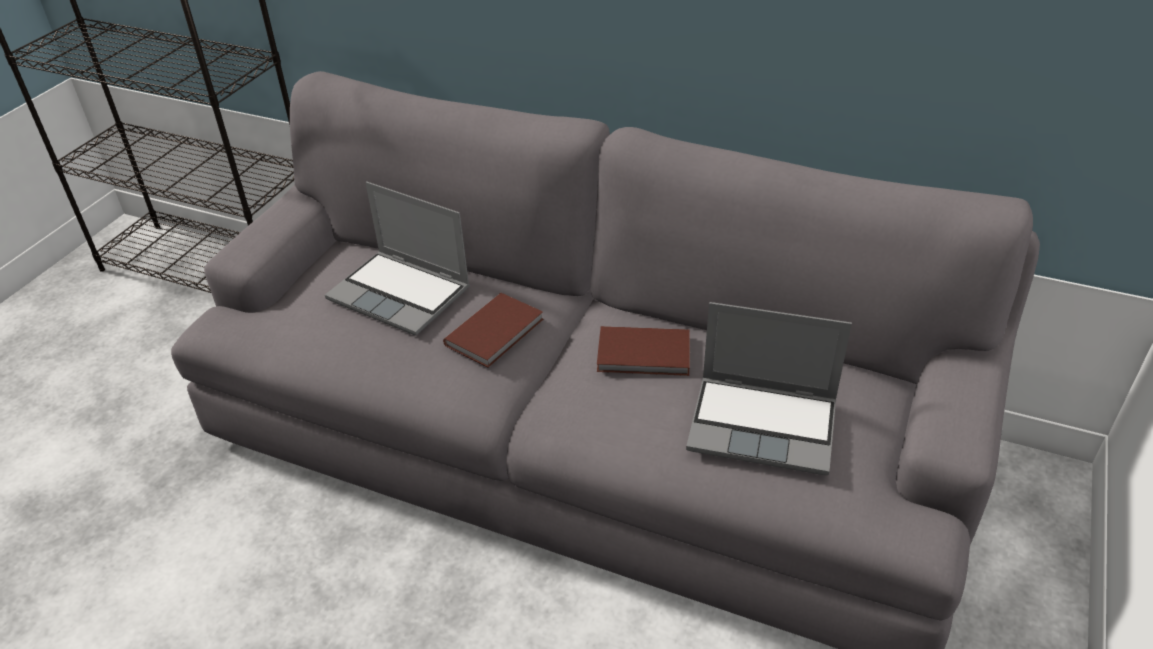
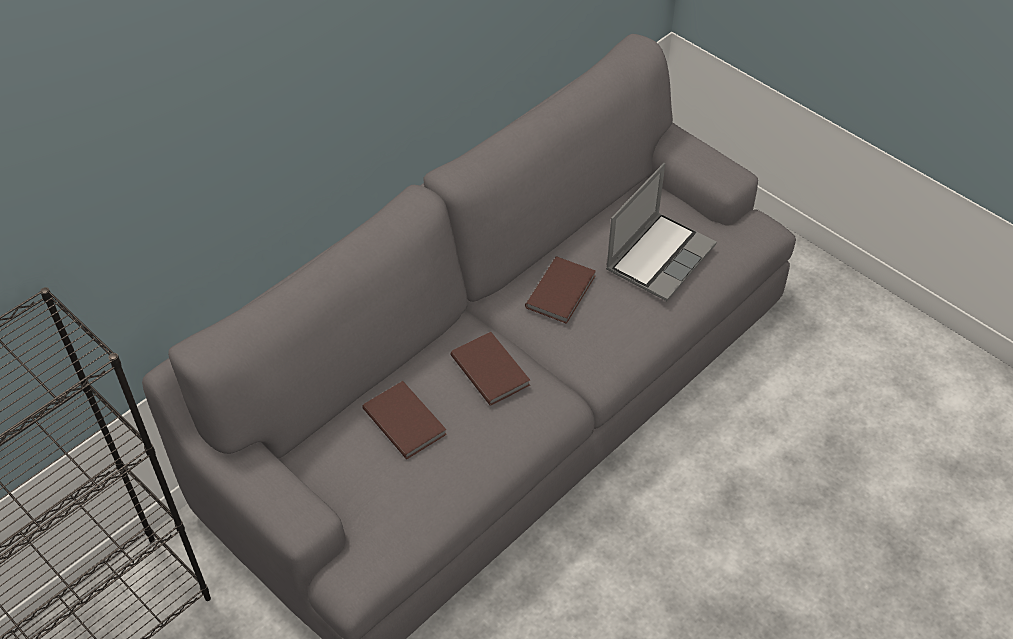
camera: 70 degrees left, 10 degrees up
laptop [325,182,470,336] -> brown book [362,381,447,459]

